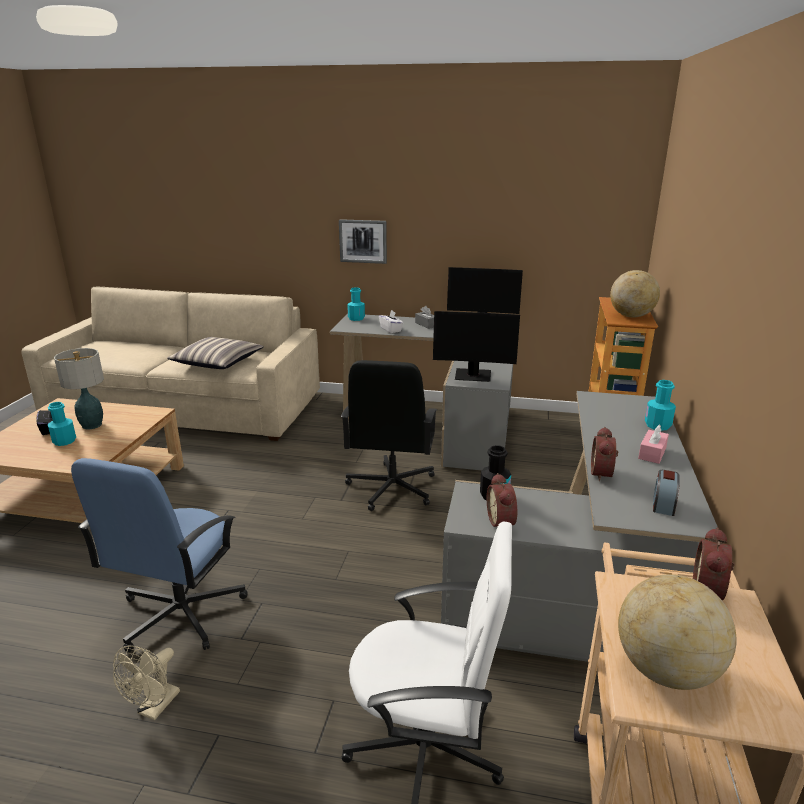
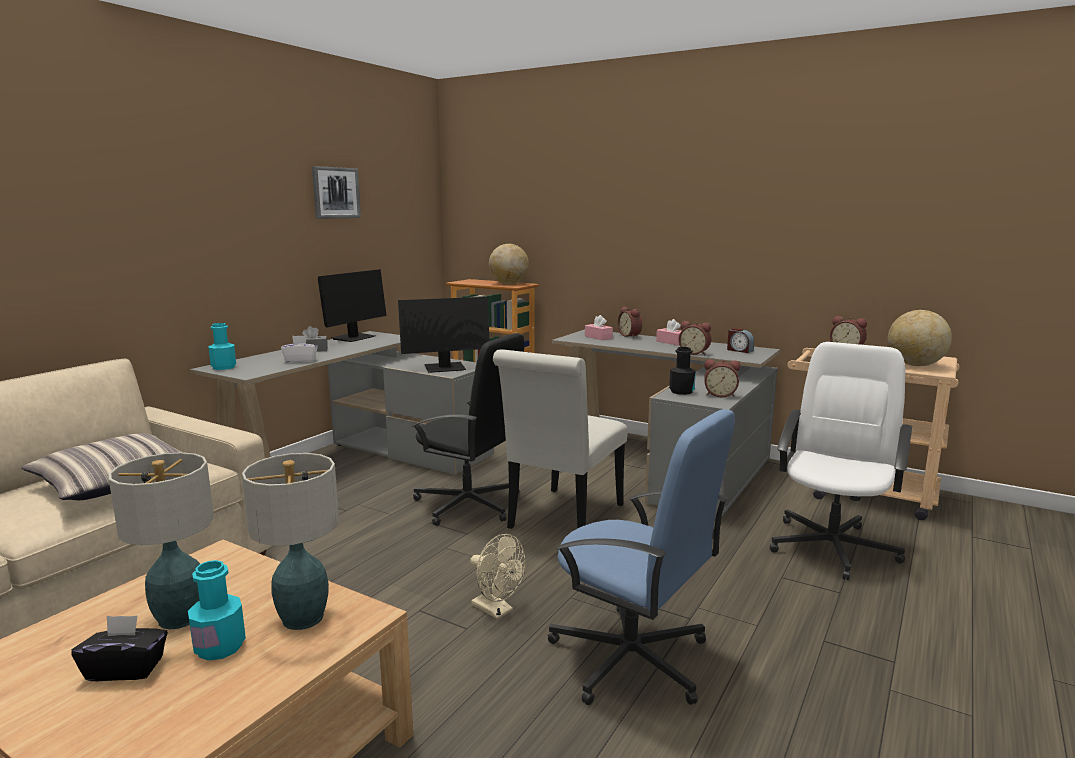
camera: 70 degrees left, 10 degrees down
beige fan [113,645,180,721] -> beige fan moved to [470,534,526,619]
picture [339,219,387,264] -> picture moved to [312,166,361,219]
monitor [433,311,520,382] -> monitor turned 45 degrees clockwise [398,297,489,373]
turquoise bottle [645,380,676,431] -> alarm clock [618,306,642,338]
none -> table lamp [242,453,339,630]
none -> white chair [493,349,628,529]
none -> pink tissue box [585,315,613,340]

